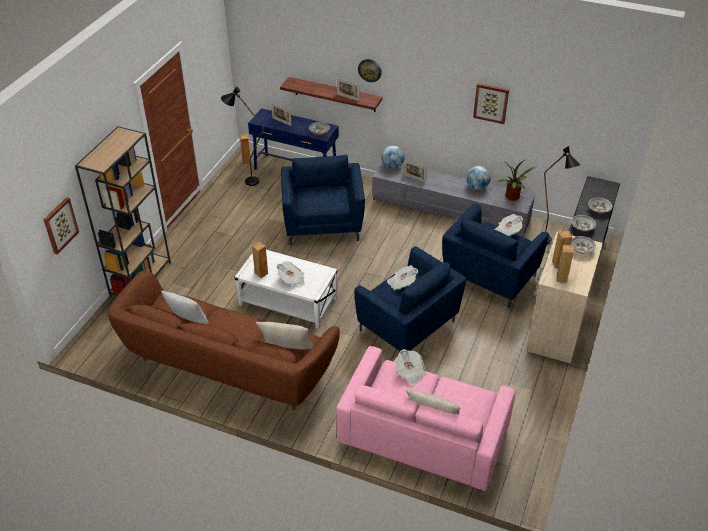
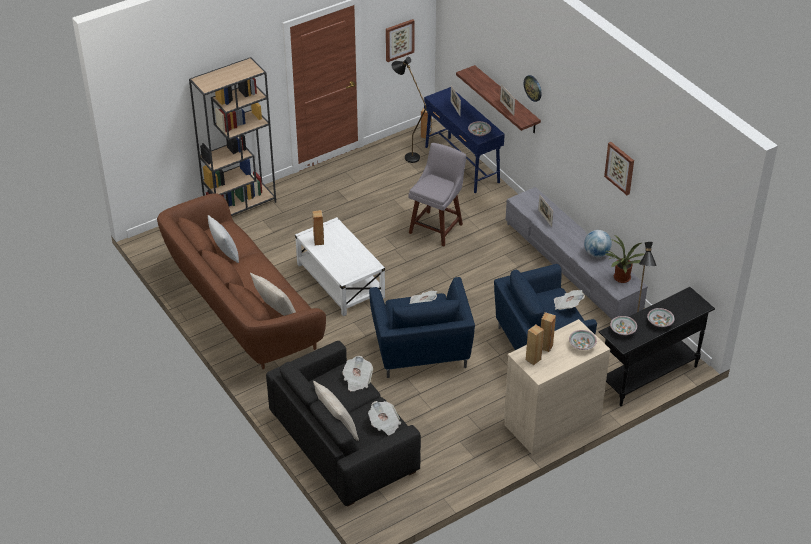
camera: 35 degrees right, 0 degrees up
picture [43,197,79,254] -> picture moved to [386,19,415,62]
newspaper [276,261,305,286] -> newspaper moved to [368,401,401,436]
blue armchair [281,155,365,245] -> grey stool [408,143,466,246]
pink sofa [336,346,515,491] -> black sofa [266,341,421,506]
globe [381,145,405,169] -> none

